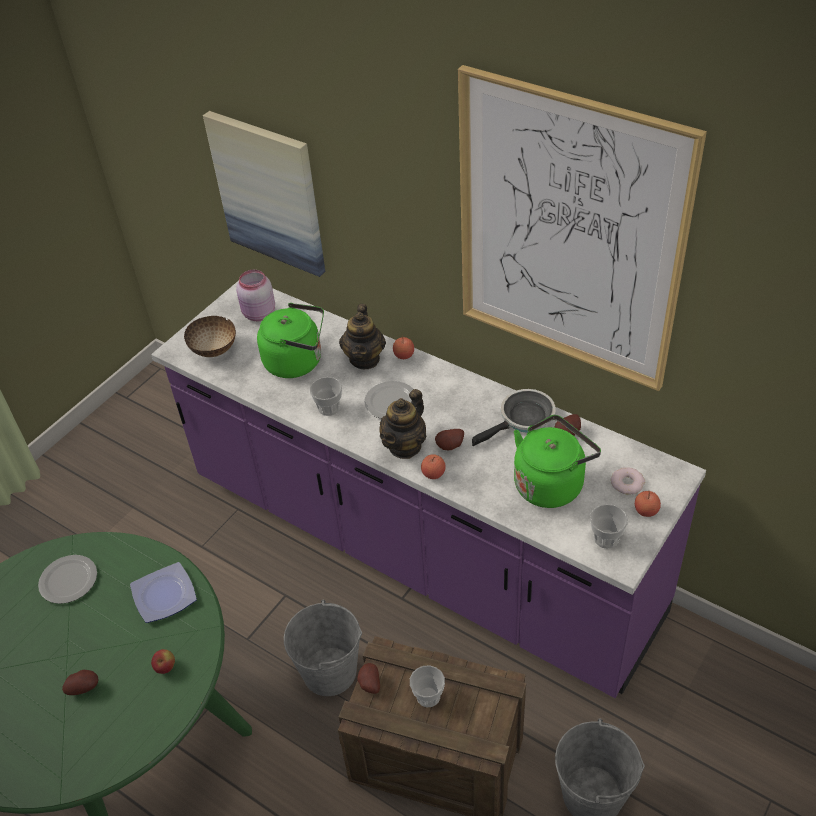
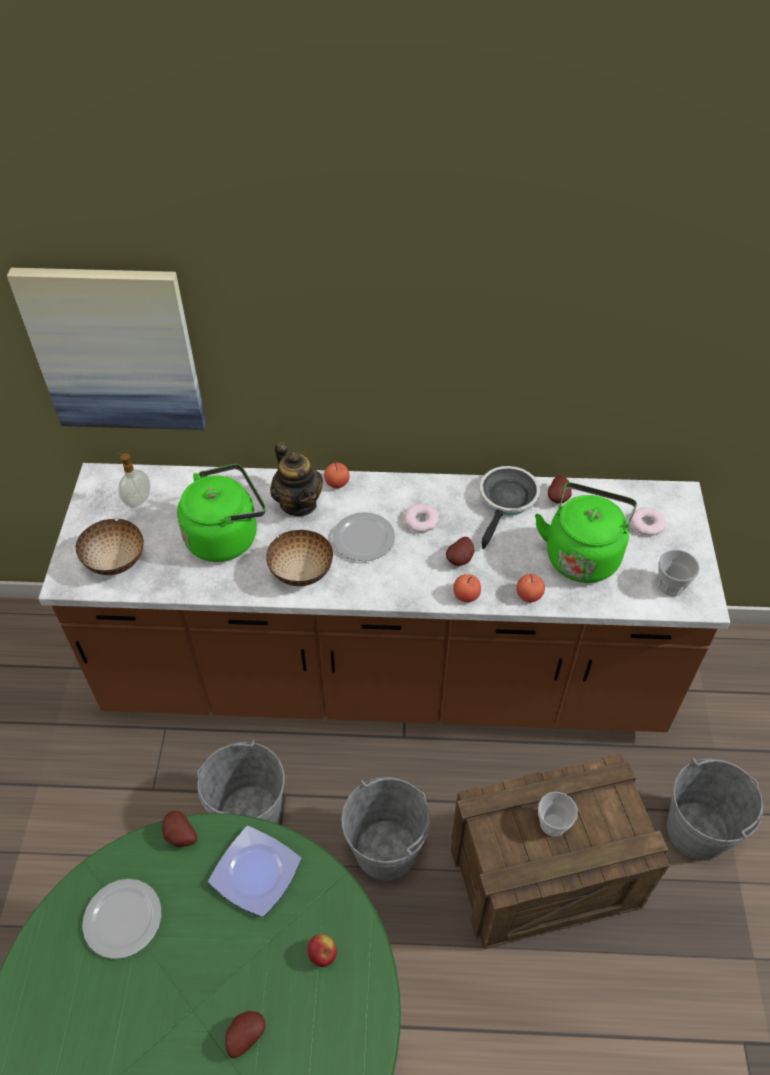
camera: 35 degrees left, 5 degrees up
purple counter [151,281,706,698] -> brown counter [38,463,730,732]
pink jar [236,270,275,321] -> soap dispenser [117,453,150,508]
cup [310,377,342,416] -> bowl [266,530,333,586]
potato [357,663,380,694] -> potato moved to [162,811,197,847]
teapot [380,389,427,459] -> none
picture [458,65,707,391] -> none
apple [635,491,661,517] -> apple moved to [516,574,545,602]
none -> grey bucket [197,740,285,824]
none -> donut [404,504,439,532]

